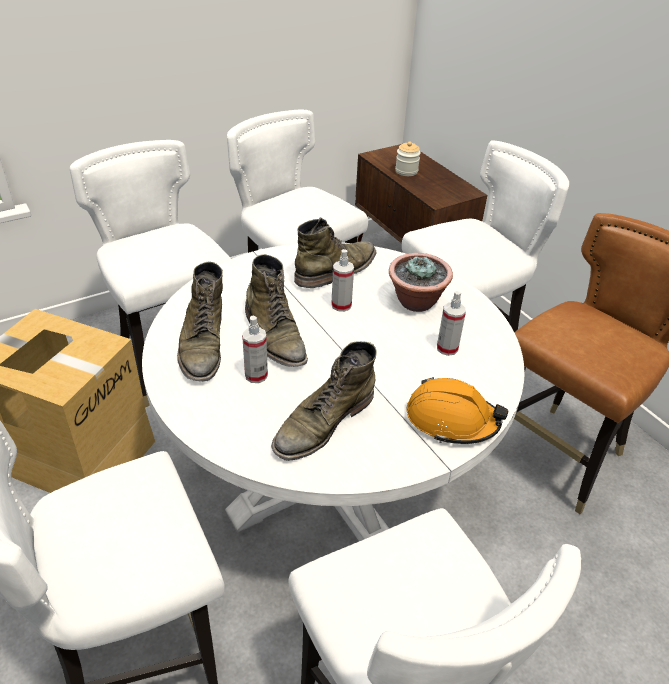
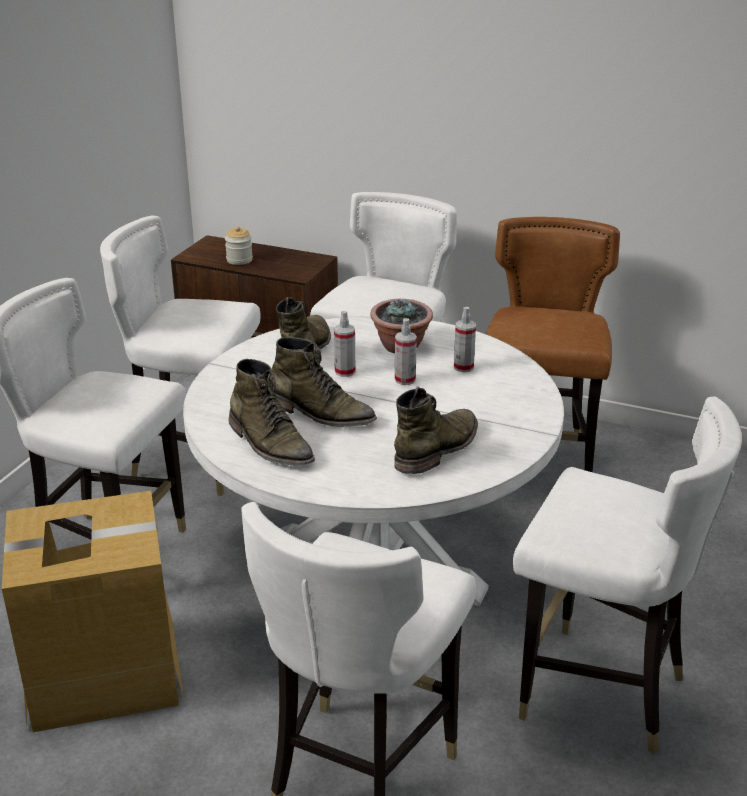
camera: 35 degrees left, 10 degrees down
spray bottle [242,316,268,383] -> spray bottle moved to [395,318,417,385]
green boot [271,341,377,461] -> green boot turned 150 degrees counterclockwise [394,387,478,474]
orange hard hat [407,377,508,444] -> none

